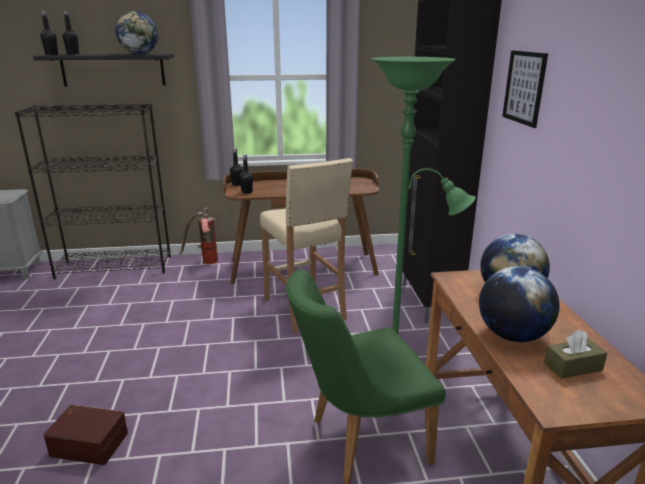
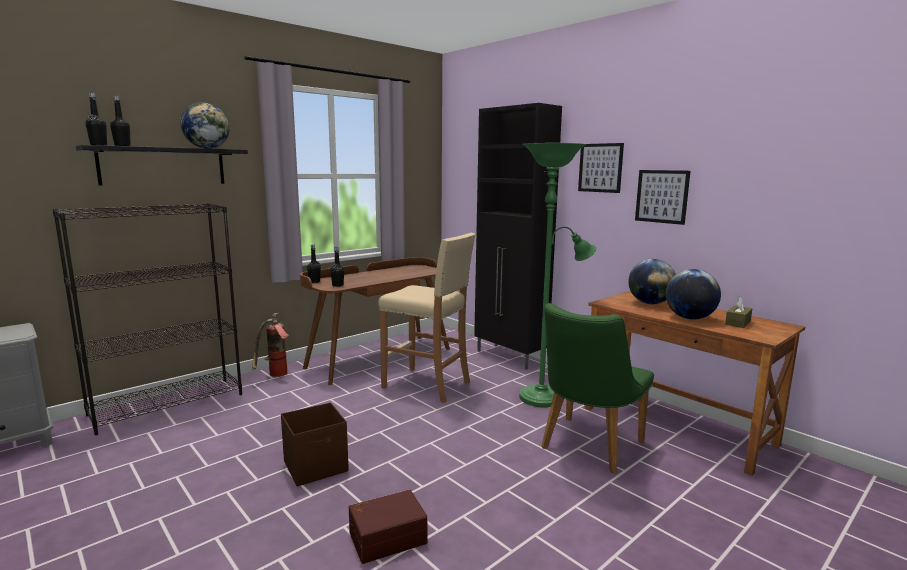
camera: 35 degrees left, 10 degrees down
none -> brown storage box [281,402,349,486]
none -> picture [635,170,691,225]

